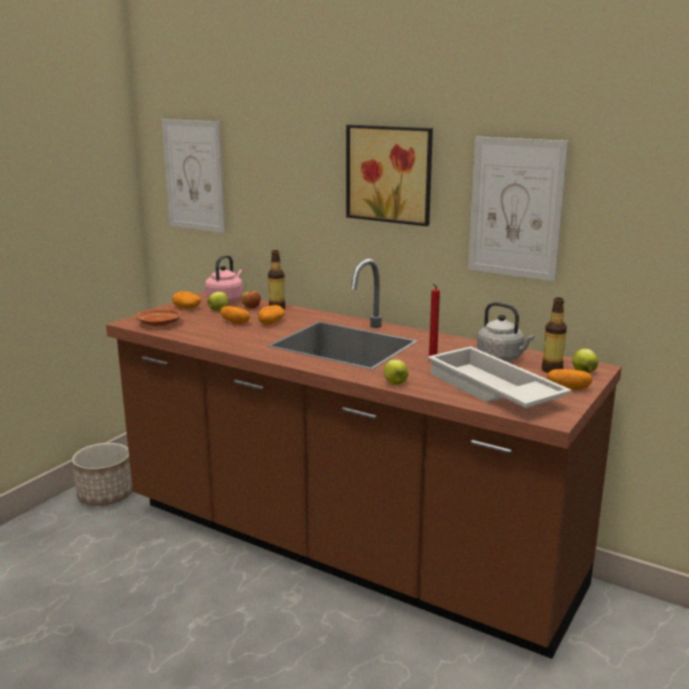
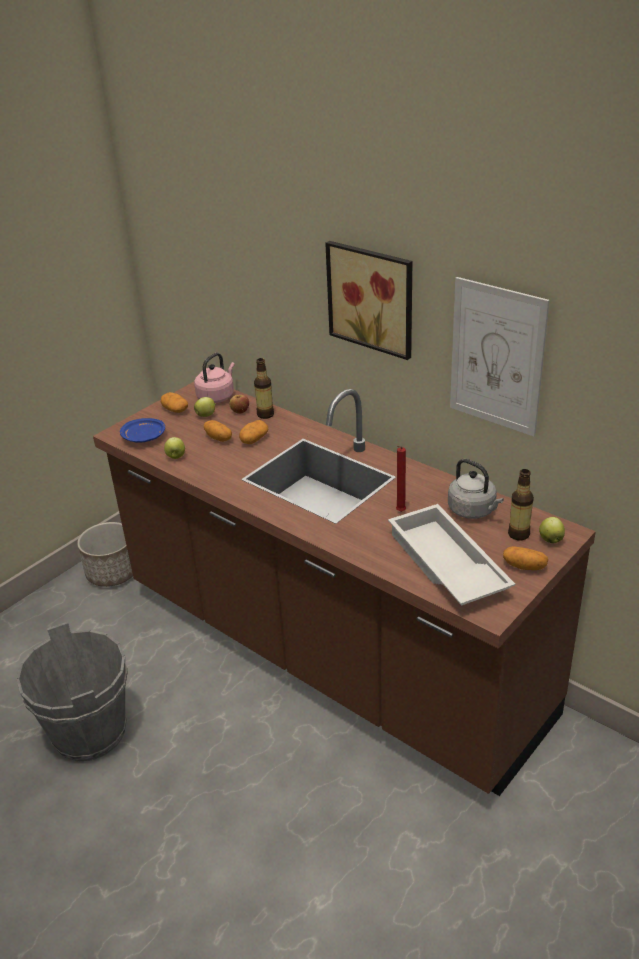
camera: 10 degrees right, 15 degrees up
brown plate [136,309,182,326] -> blue plate [120,418,165,443]
picture [162,119,225,233] -> none
apple [384,360,409,385] -> apple moved to [164,437,185,459]
none -> grey bucket [16,622,128,761]

